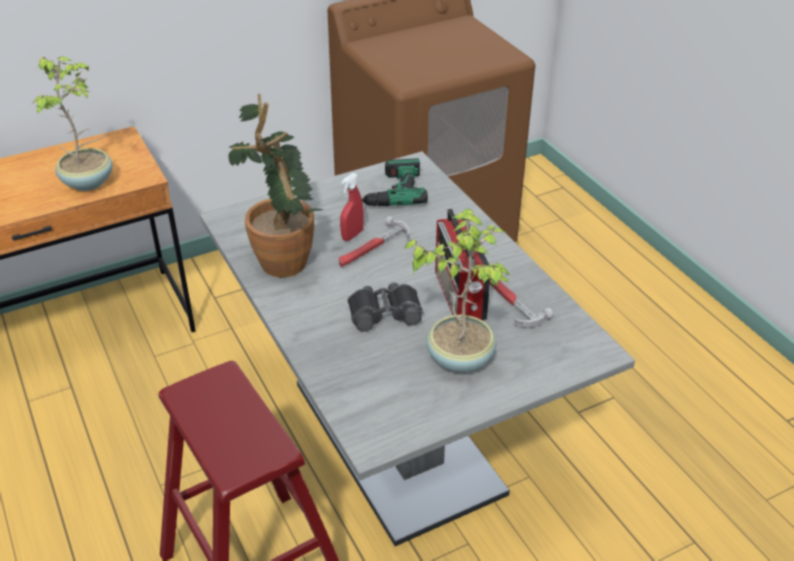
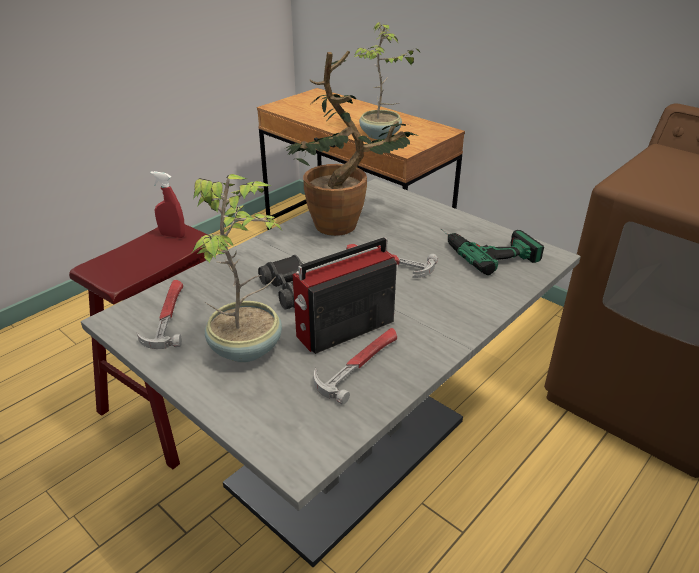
camera: 70 degrees right, 5 degrees down
red spray bottle [340,173,364,241] -> red spray bottle moved to [150,171,185,238]
none -> hammer [137,280,183,349]

